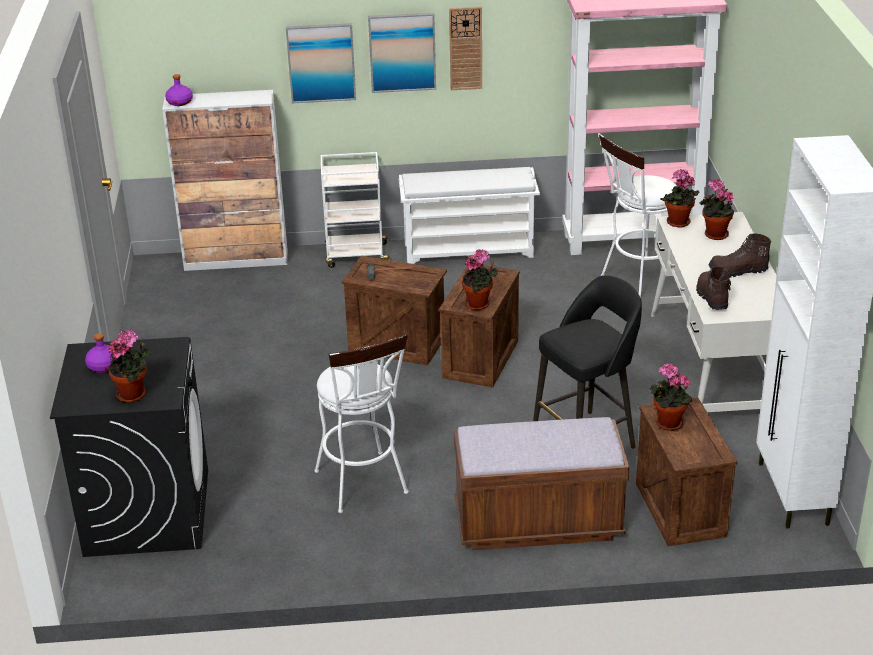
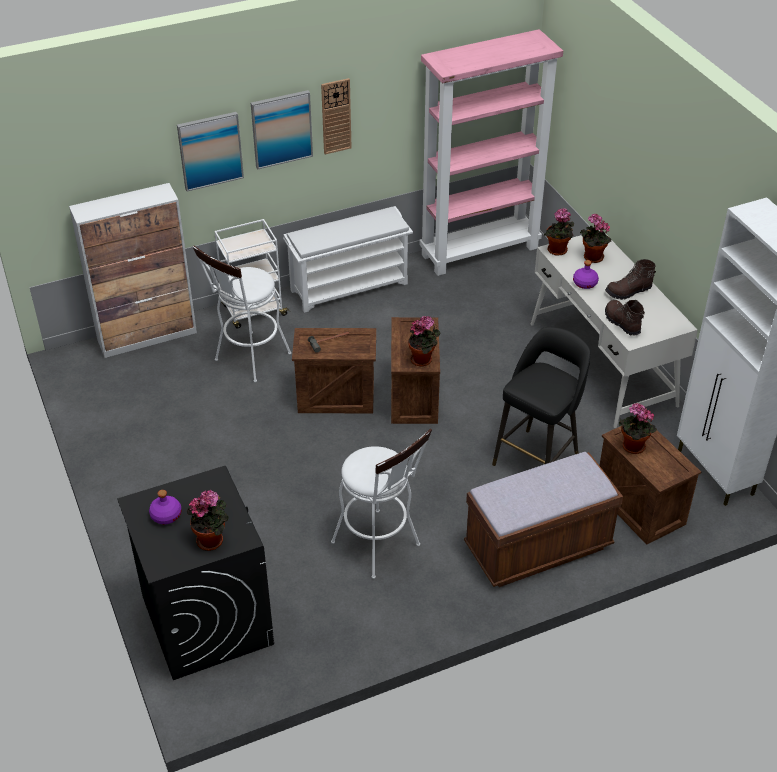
camera: 20 degrees left, 10 degrees up
purple bottle [165,74,193,106] -> purple bottle moved to [573,260,599,289]
white stool [599,134,677,298] -> white stool moved to [193,246,291,382]

